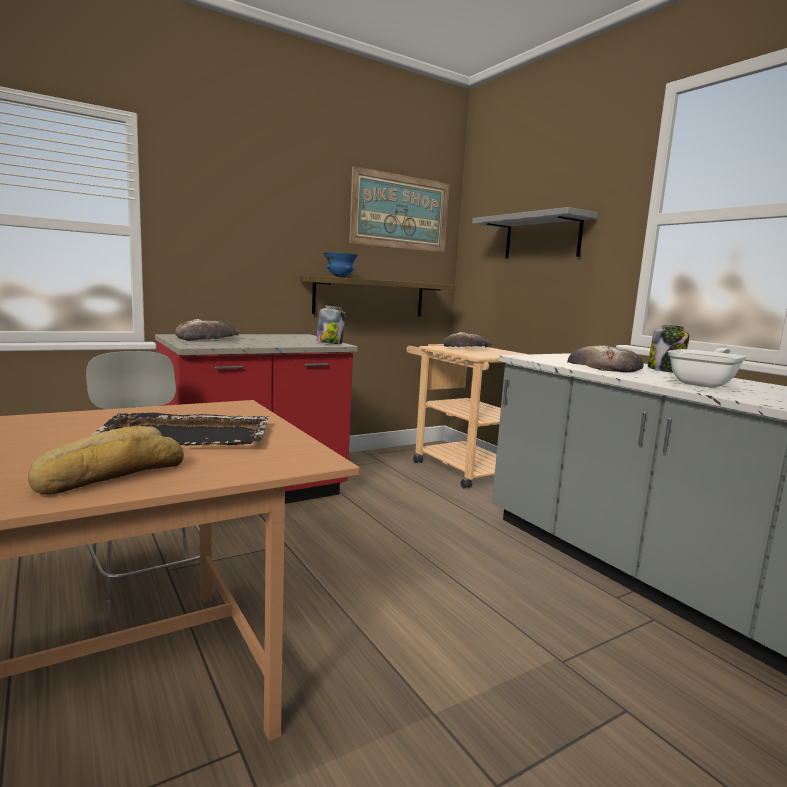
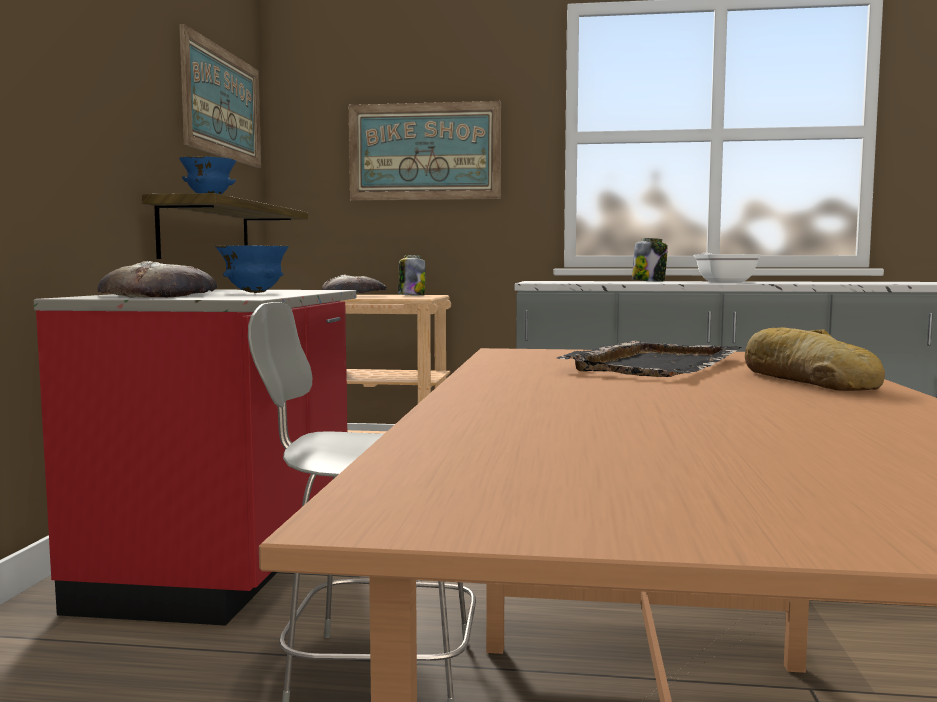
camera: 50 degrees left, 5 degrees down
jar [316,305,346,344] -> jar moved to [398,255,426,296]
grey shelf [472,207,598,258] -> picture [349,101,501,201]
bread [567,345,644,372] -> none
none -> blue bowl [215,245,289,293]

